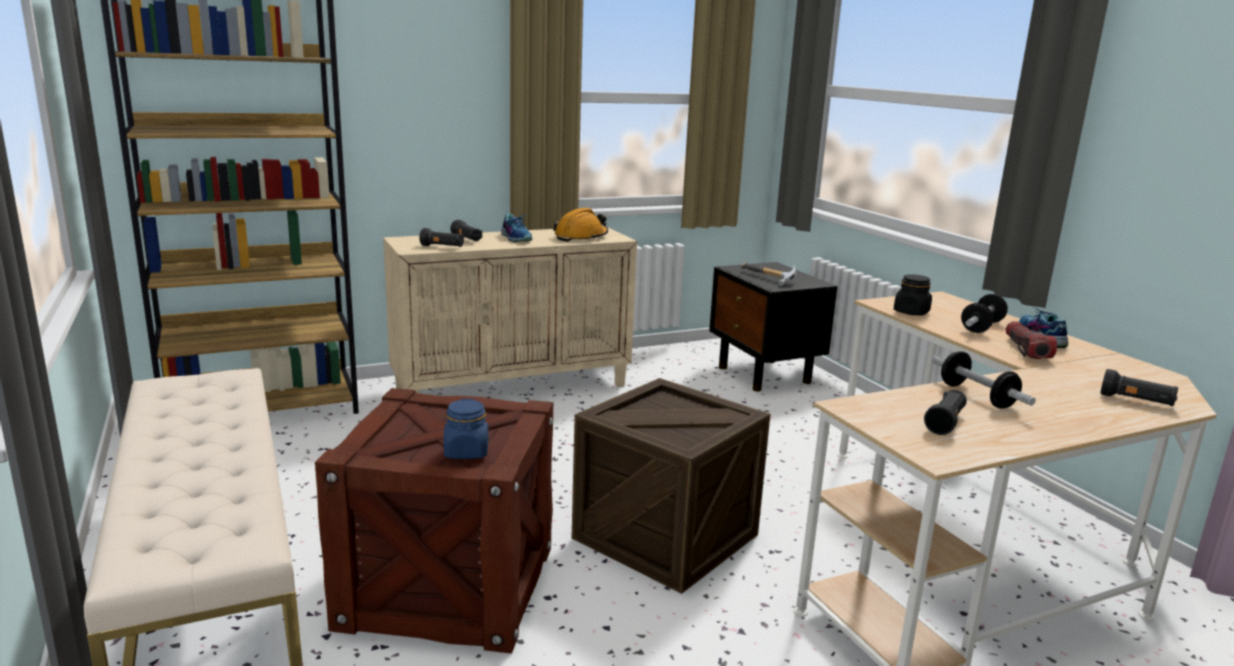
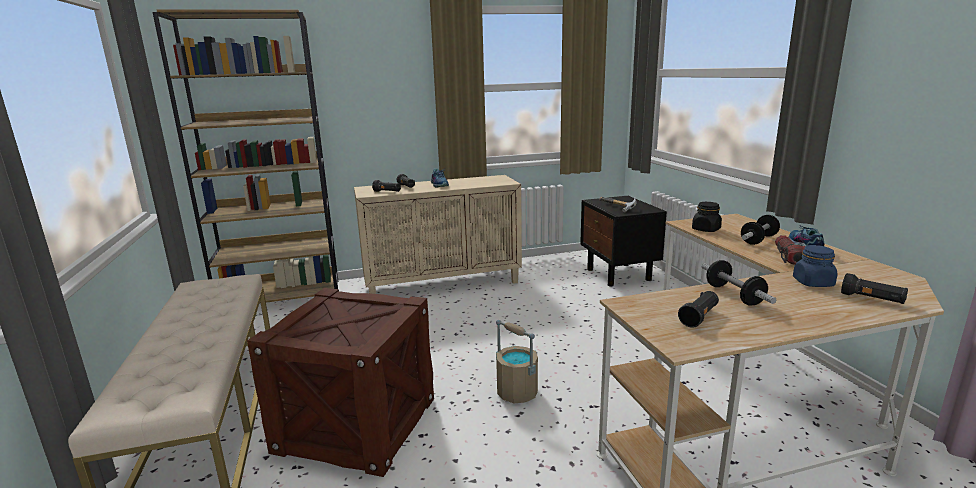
camera: 10 degrees right, 0 degrees up
blue jar [443,399,489,459] -> blue jar moved to [793,245,837,287]
orange hard hat [553,208,608,242] -> none
crate [572,378,770,594] -> beige bucket [496,320,538,404]

